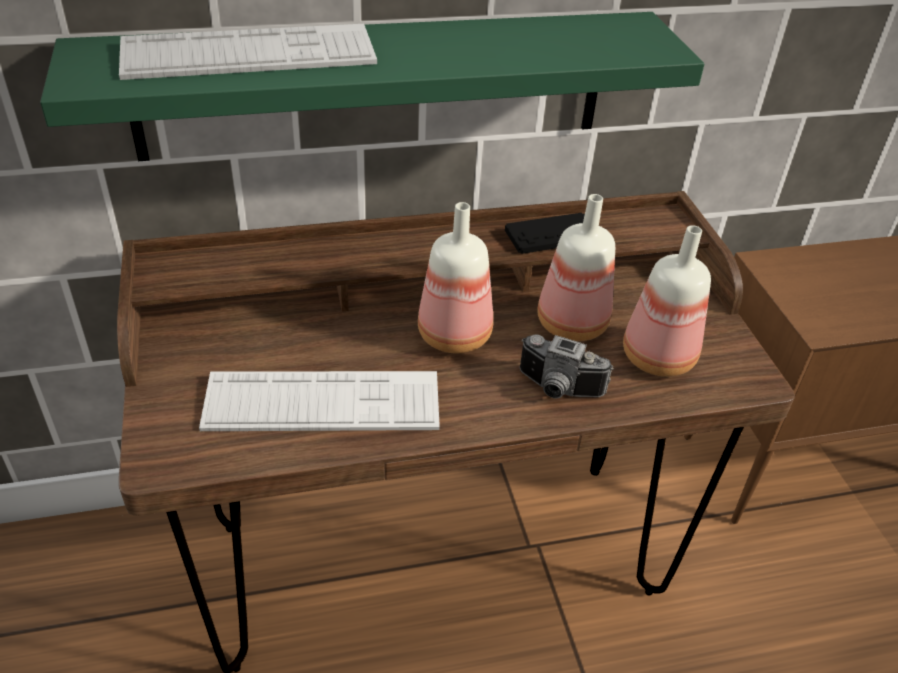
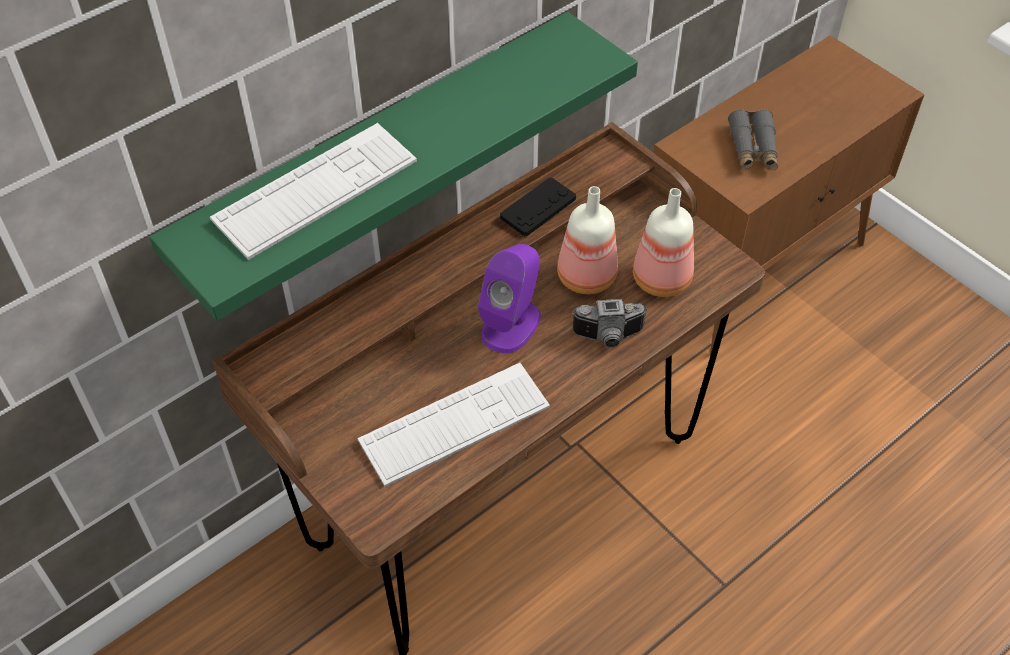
camera: 25 degrees left, 10 degrees up
bottle [418,202,493,353] -> purple speaker [478,244,541,353]
none -> grey binoculars [728,109,778,170]

